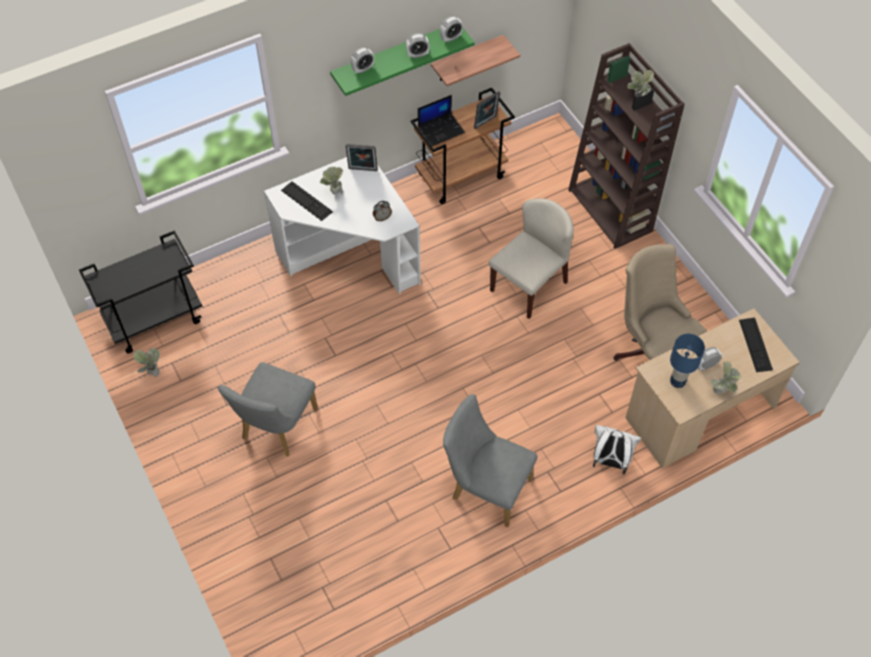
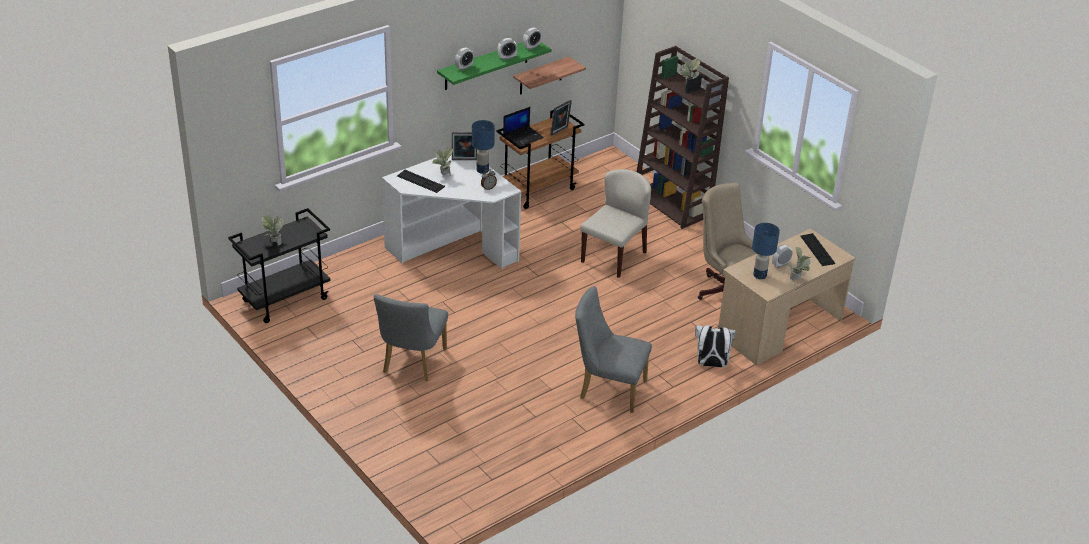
camera: 10 degrees left, 20 degrees down
potted plant [133,348,160,377] -> potted plant moved to [261,215,283,246]
none -> blue table lamp [472,120,495,174]

